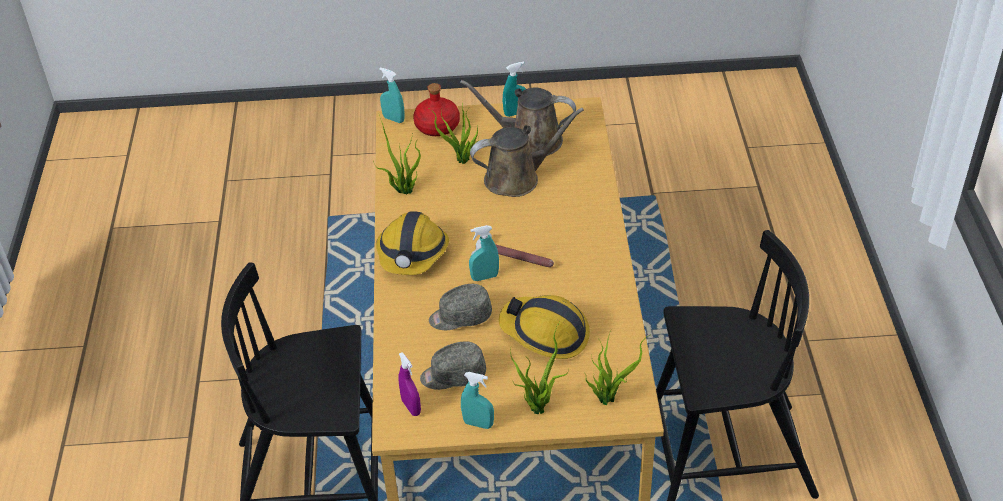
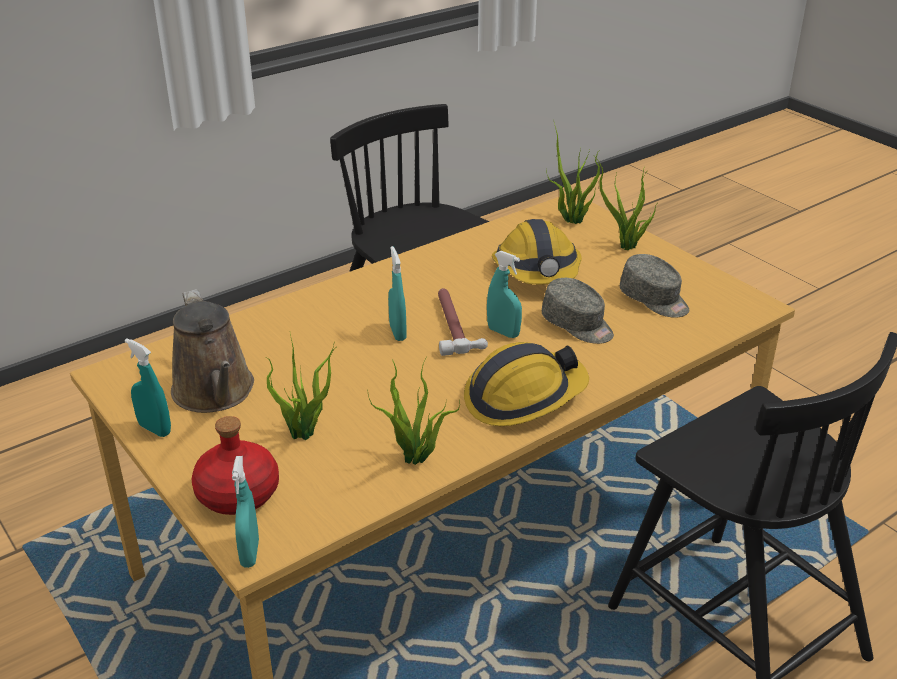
camera: 125 degrees left, 10 degrees down
purple spray bottle [399,352,421,416] -> none
turquoise spray bottle [461,372,494,429] -> turquoise spray bottle moved to [388,246,407,341]
brown watering can [470,108,584,197] -> none

